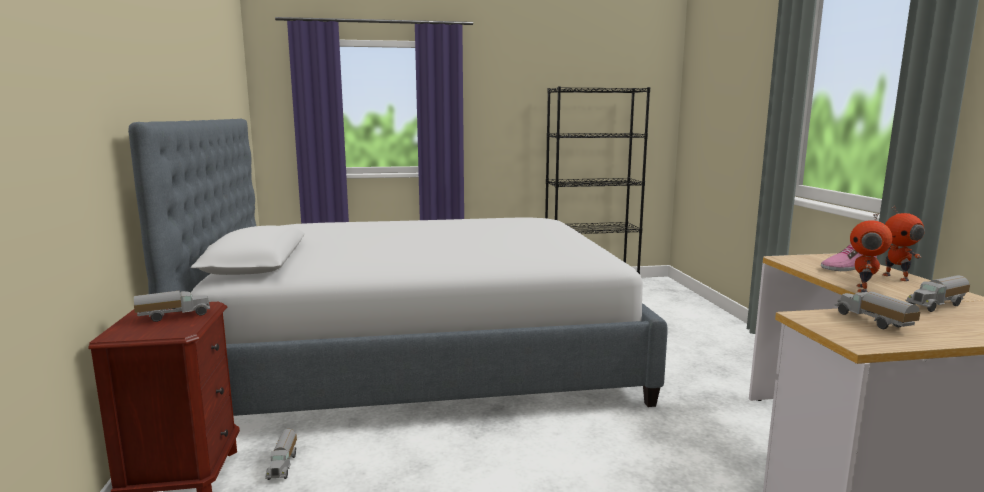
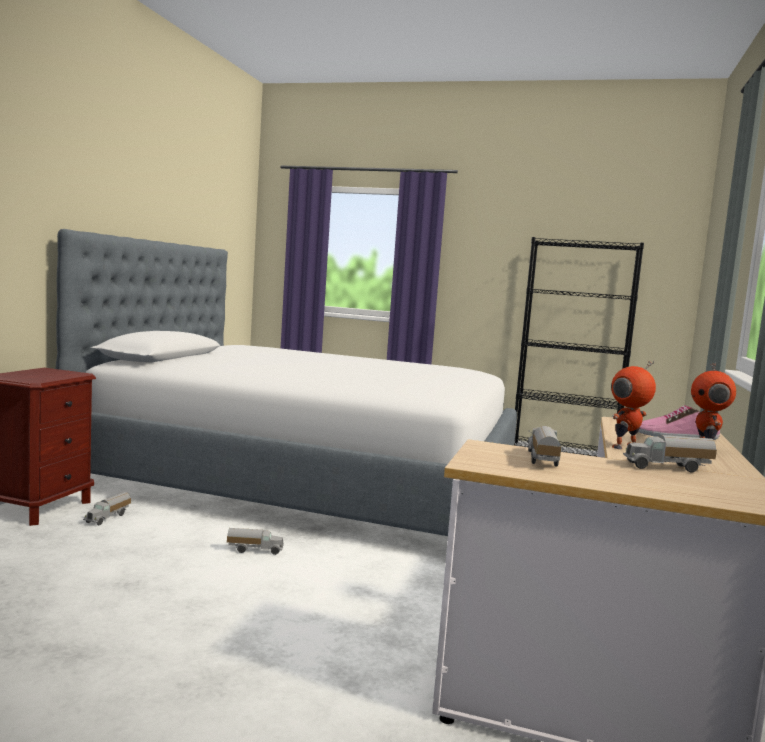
camera: 25 degrees right, 5 degrees down
toy truck [134,291,210,322] -> toy truck moved to [227,528,284,555]

